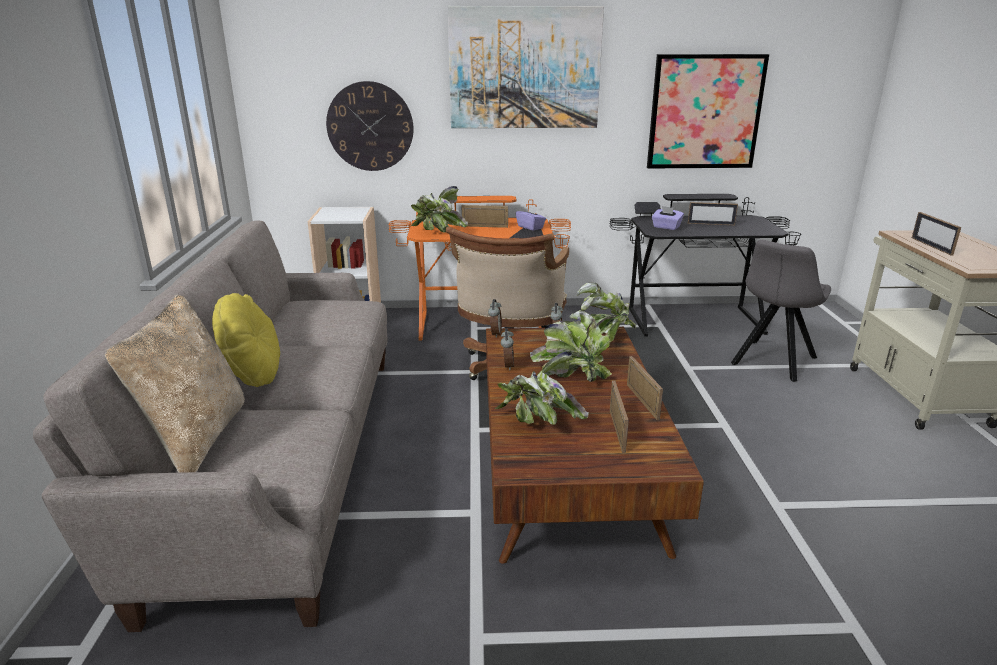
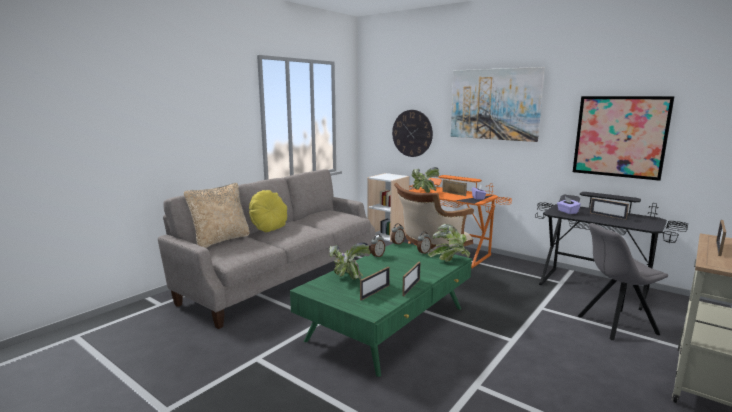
camera: 40 degrees right, 10 degrees down
brown coffee table [486,326,704,564] -> green coffee table [290,242,472,377]
potted plant [530,310,612,382] -> none

